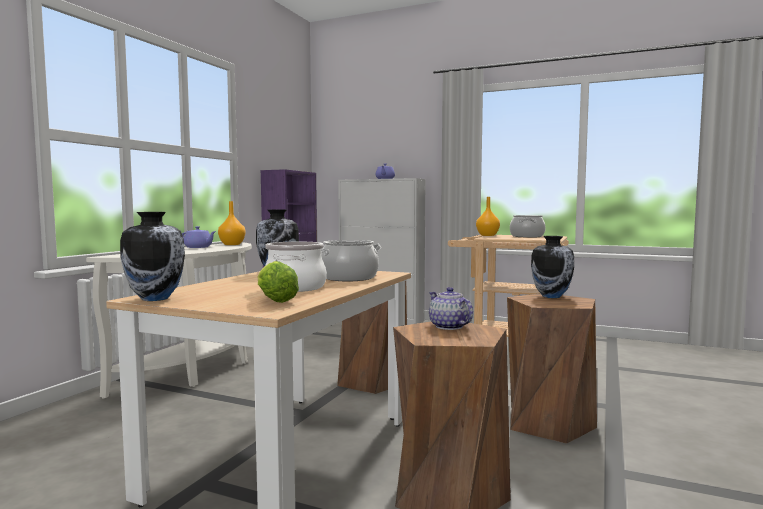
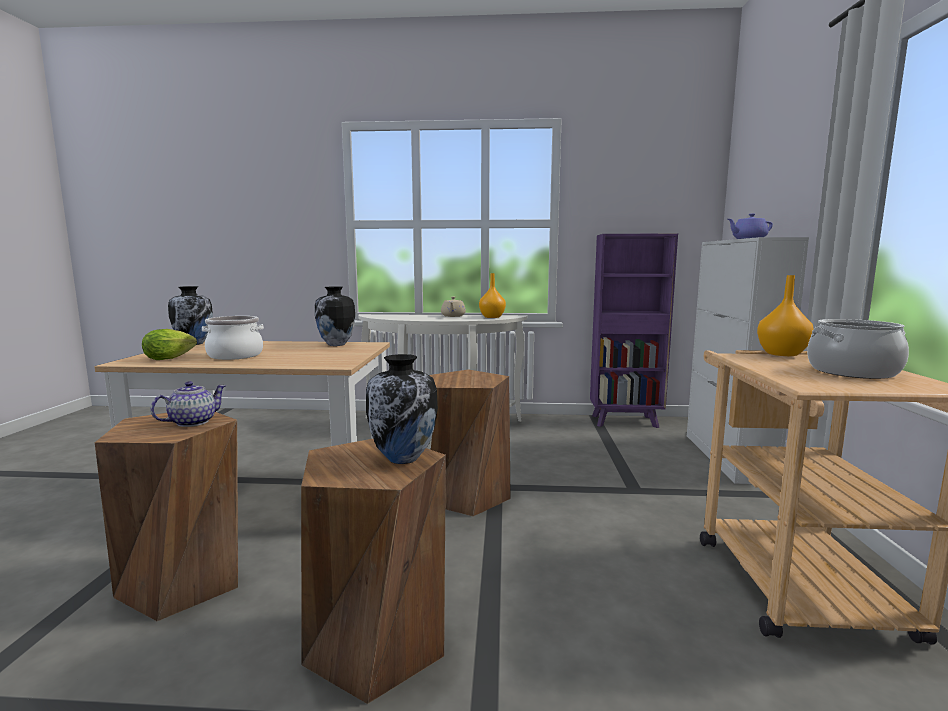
camera: 70 degrees right, 5 degrees up
purple teapot [182,226,216,248] -> beige teapot [441,297,466,317]
cooking pot [321,240,381,281] -> none

